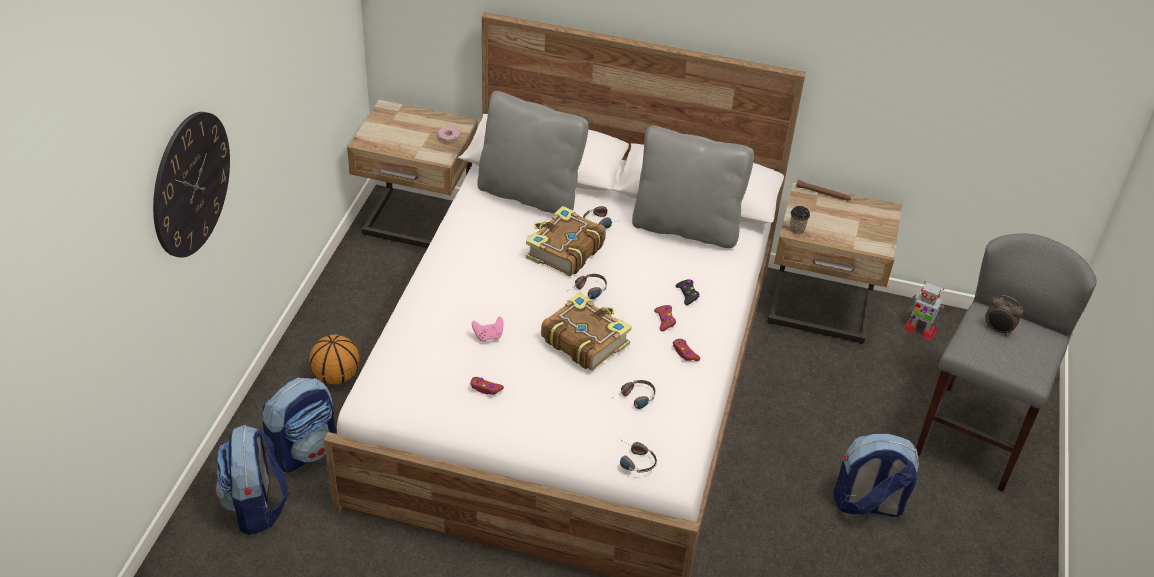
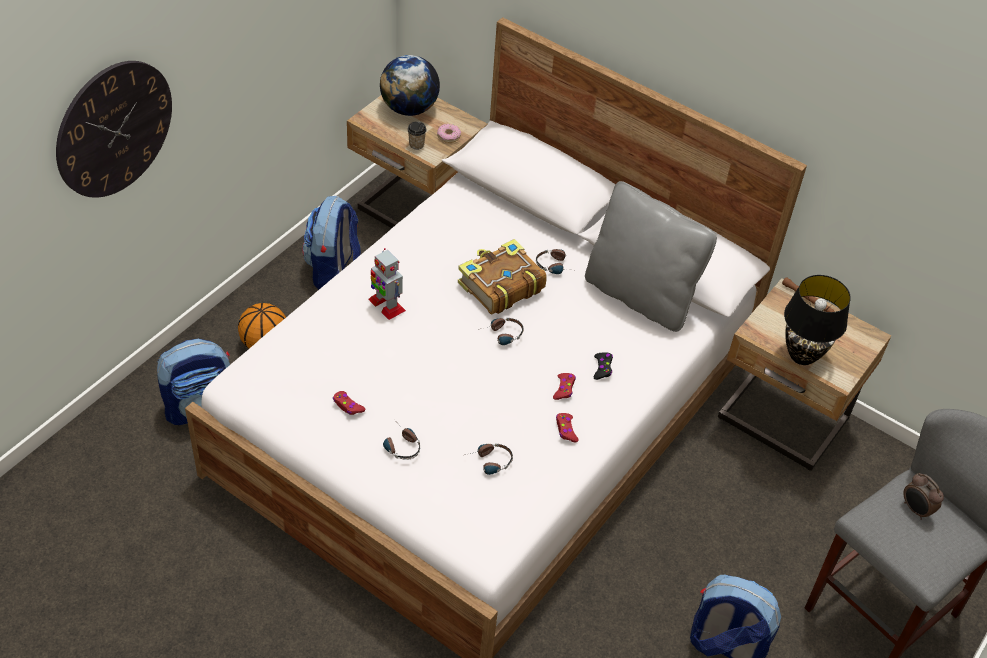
camera: 20 degrees right, 5 degrees up
backpack [216,425,289,535] -> backpack moved to [302,196,361,289]
pink game controller [472,317,503,341] -> none
grey pillow [477,91,589,214] -> none
book [541,292,632,371] -> none
headphones [618,439,657,473] -> headphones moved to [383,427,420,460]
cup [790,206,810,234] -> cup moved to [407,121,427,150]
toy robot [903,281,944,340] -> toy robot moved to [368,248,406,320]
none -> globe [380,55,440,116]
none -> black table lamp [784,275,851,365]

